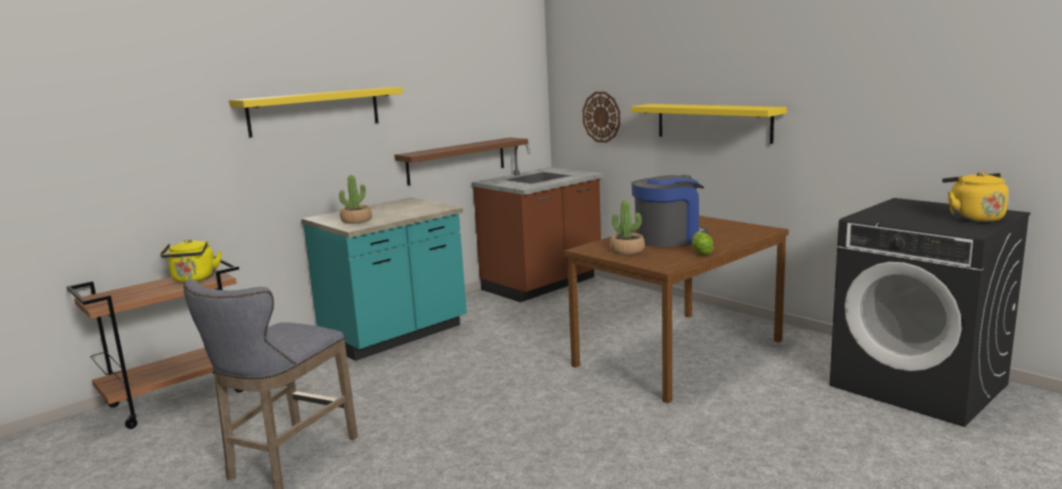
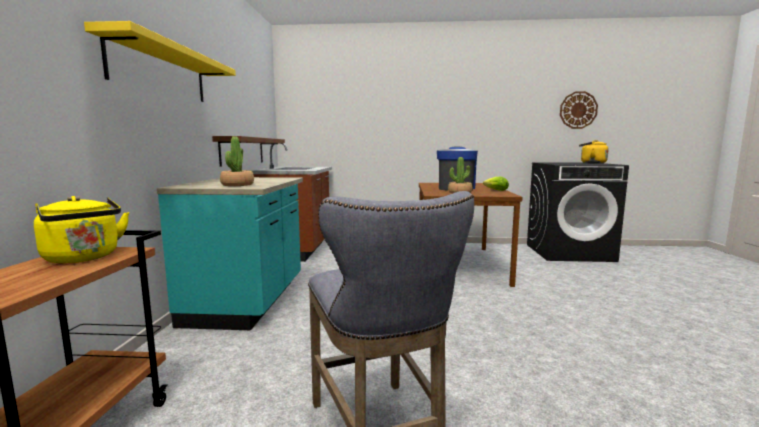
camera: 45 degrees left, 5 degrees down
wall clock [583,92,620,143] -> wall clock moved to [560,91,598,129]
yellow shelf [631,104,787,144] -> none

